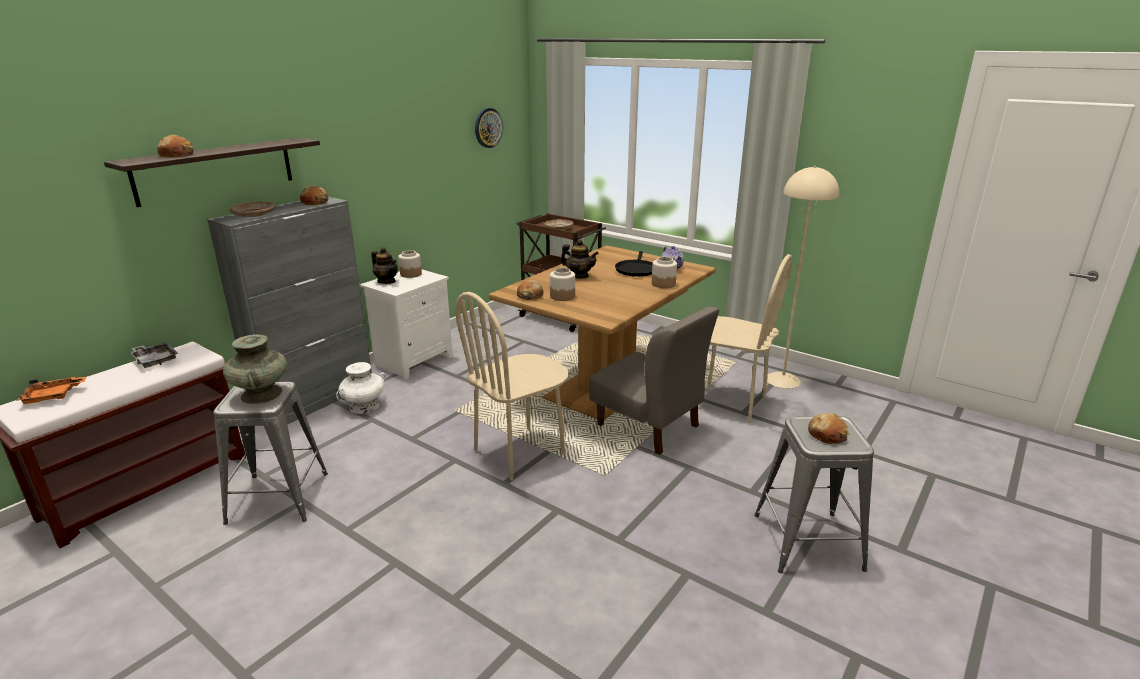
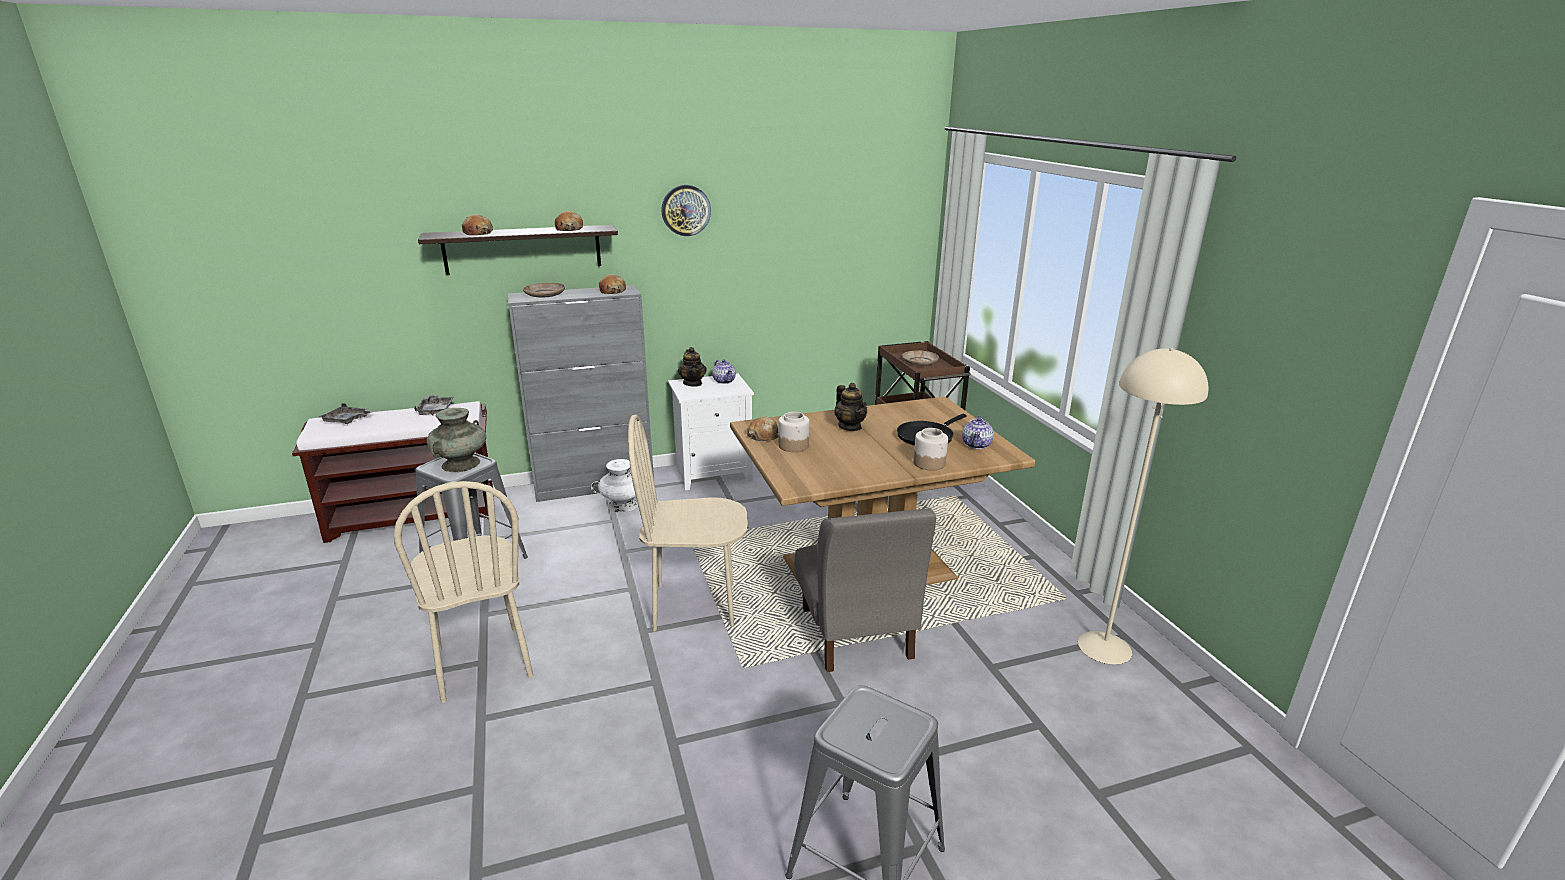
camera: 35 degrees right, 0 degrees up
orange tray [16,377,87,404] -> grey tray [319,403,373,424]
jar [398,250,422,278] -> teapot [712,359,736,384]
wall clock [475,108,503,148] -> wall clock moved to [661,185,711,236]
beige chair [708,254,792,422] -> beige chair moved to [394,481,533,703]
bread [808,413,849,444] -> bread moved to [555,211,583,231]

